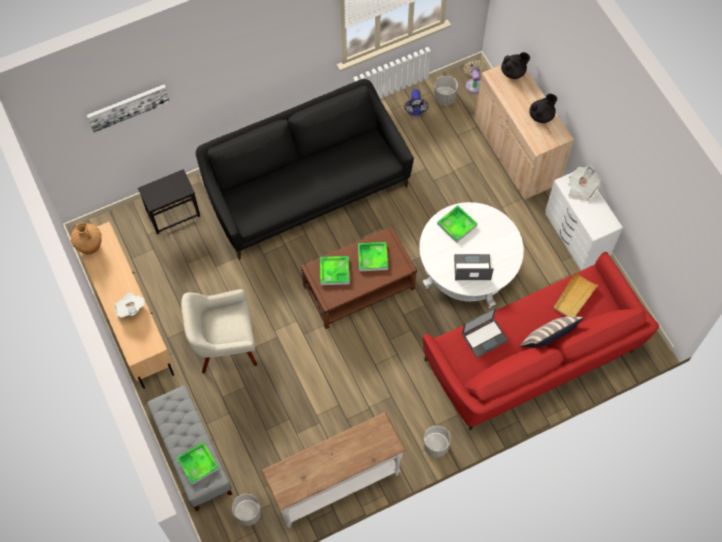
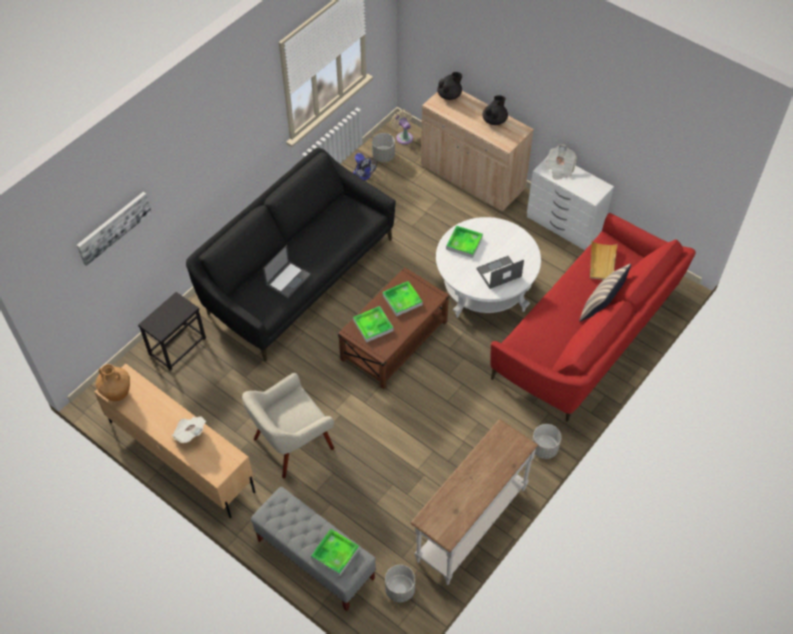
camera: 25 degrees left, 10 degrees down
laptop [462,307,509,358] -> laptop moved to [263,245,311,298]

